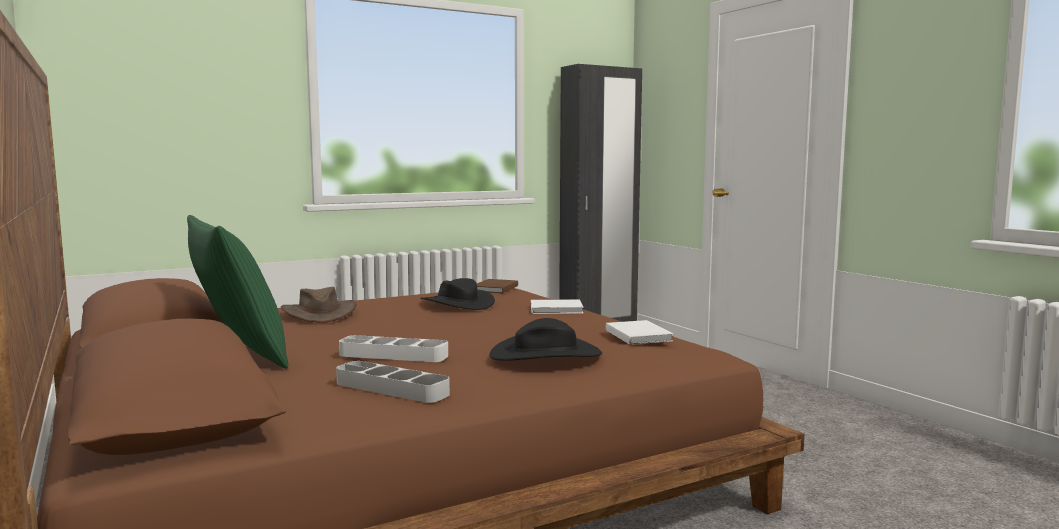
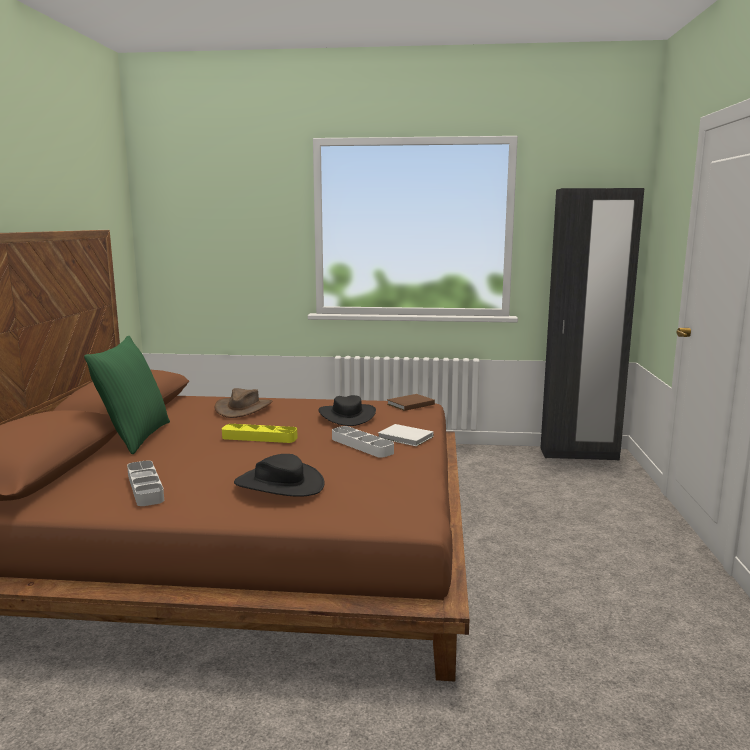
camera: 35 degrees right, 5 degrees up
white tray [339,335,448,362] -> white tray moved to [332,426,394,458]
white book [606,320,673,345] -> none
none -> yellow tray [222,424,298,443]

